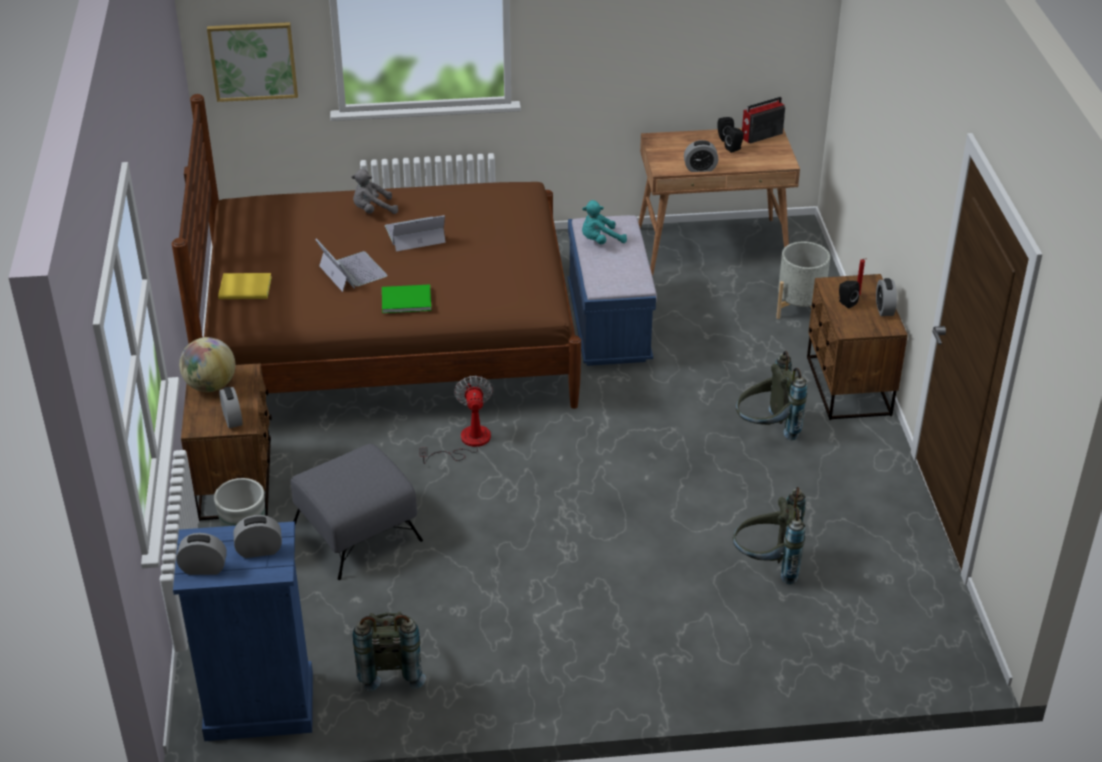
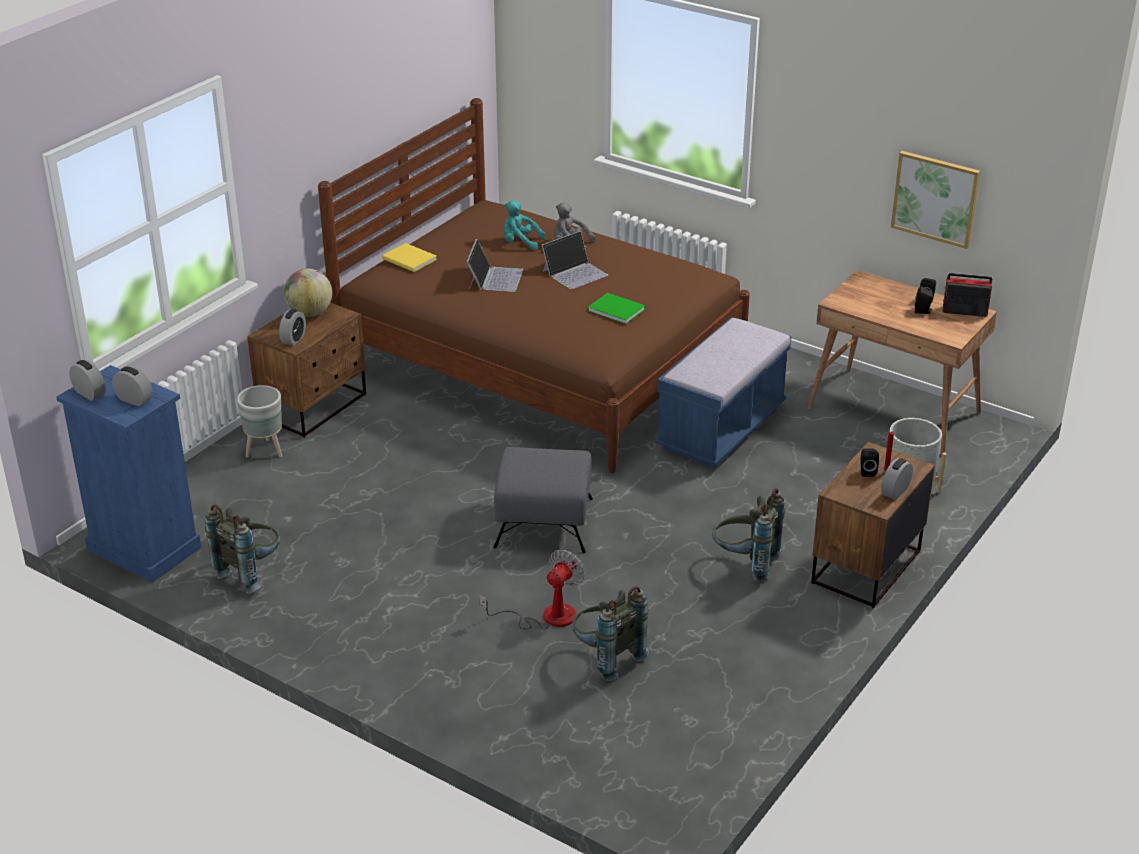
camera: 40 degrees right, 5 degrees down
picture [207,22,298,102] -> picture moved to [891,151,980,249]
grey ottoman [291,444,423,580] -> grey ottoman moved to [493,447,593,553]
green book [382,285,431,313] -> green book moved to [588,293,646,324]
laptop [385,215,446,251] -> laptop turned 120 degrees clockwise [542,231,608,289]
fan [419,375,493,464] -> fan moved to [479,549,585,630]
turquoise plush toy [582,200,627,244] -> turquoise plush toy moved to [504,200,545,250]
alarm clock [684,140,718,172] -> none

